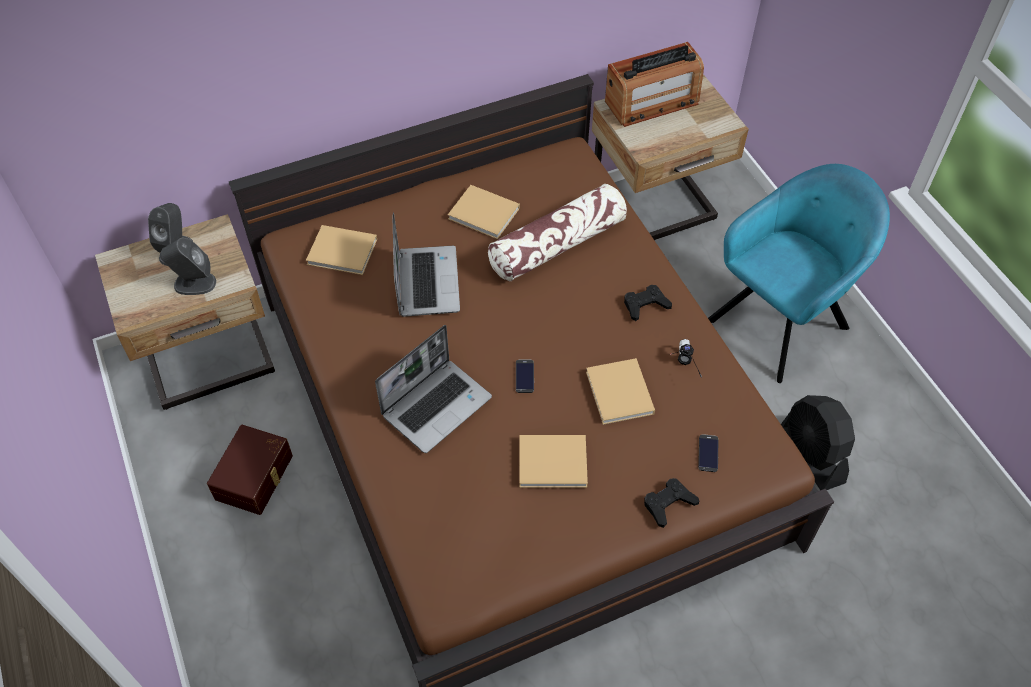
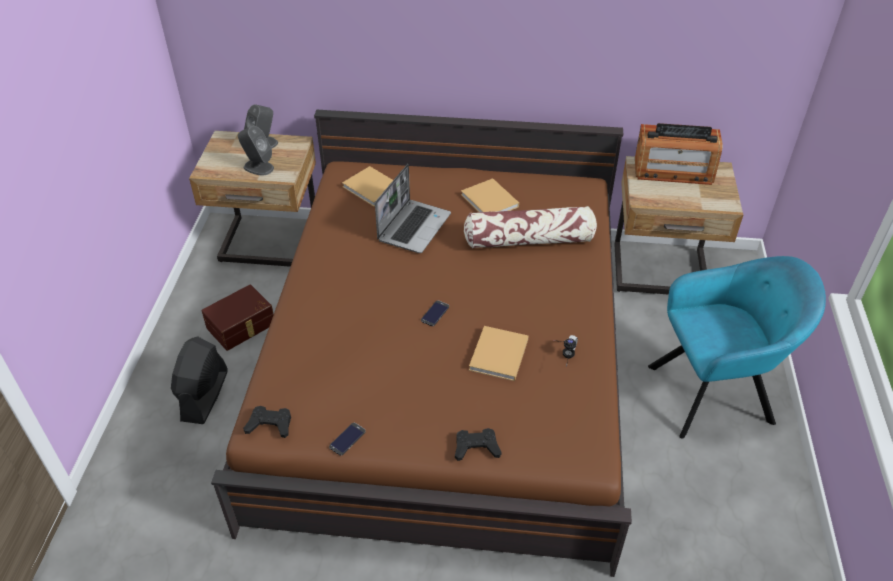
camera: 30 degrees right, 10 degrees down
laptop [375,325,492,453] -> none
beige book [519,435,588,488] -> none
black game controller [624,285,672,321] -> black game controller moved to [243,406,291,438]
phone [698,434,718,472] -> phone moved to [329,423,366,455]
black fan [781,395,855,490] -> black fan moved to [171,336,228,424]

